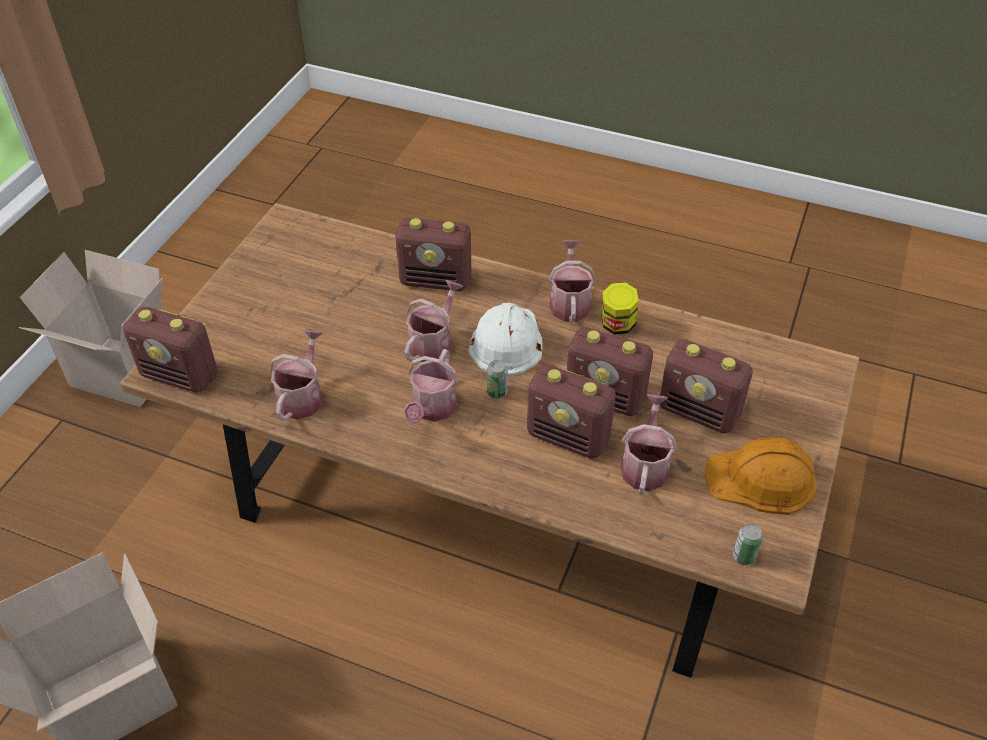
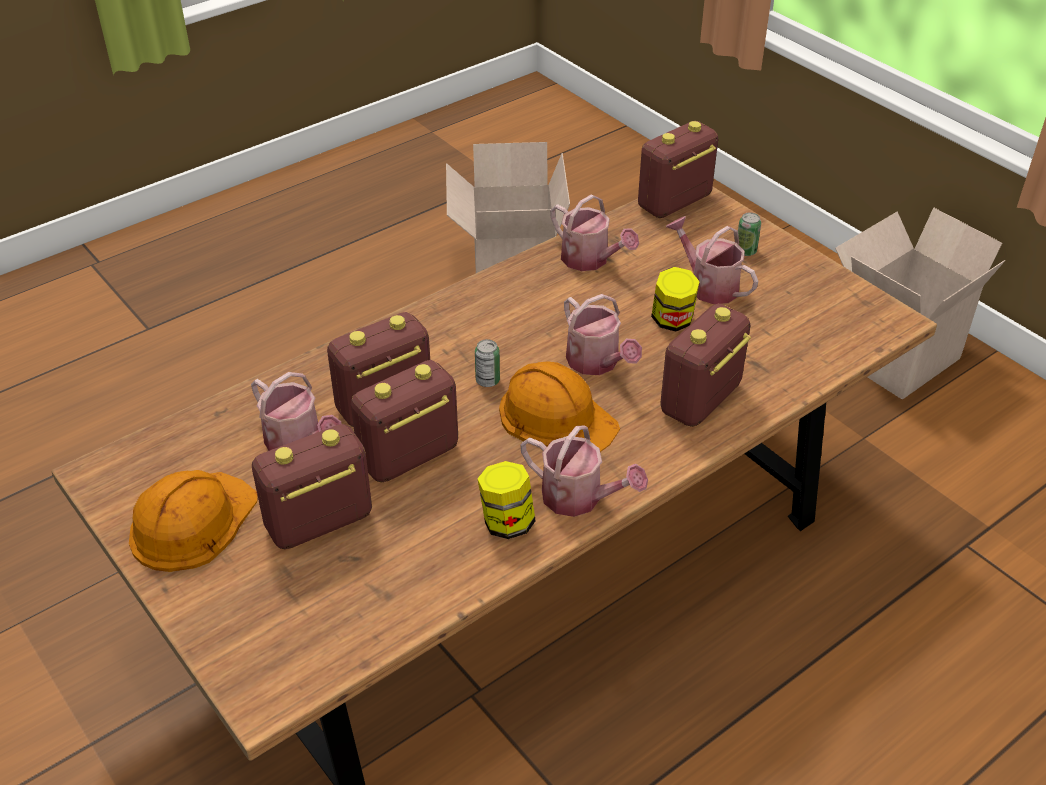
camera: 120 degrees right, 5 degrees down
watering can [403,349,458,424] -> watering can moved to [666,216,758,304]
white hard hat [469,303,543,376] -> orange hard hat [499,361,620,452]
can [733,524,763,565] -> can moved to [738,212,761,256]
none -> jar [651,267,700,332]

